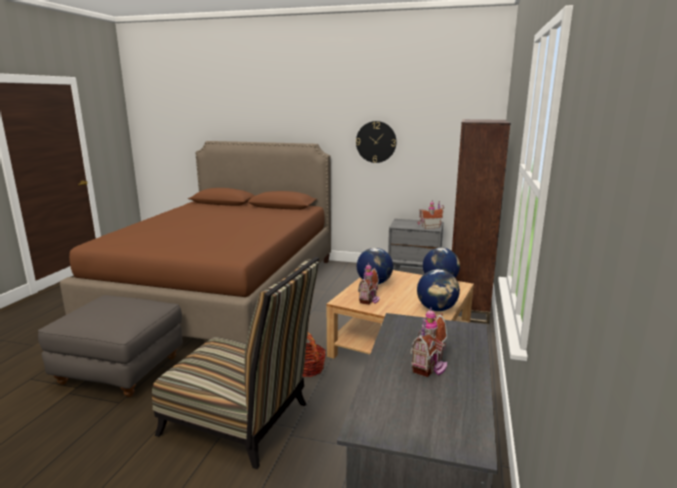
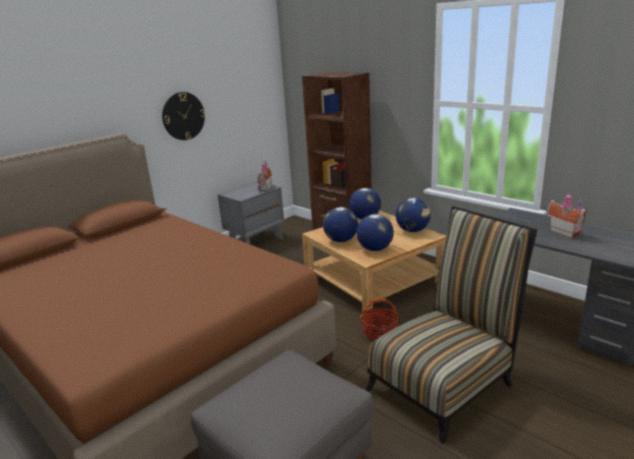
camera: 60 degrees left, 5 degrees up
toy house [358,263,380,305] -> globe [356,214,394,251]

